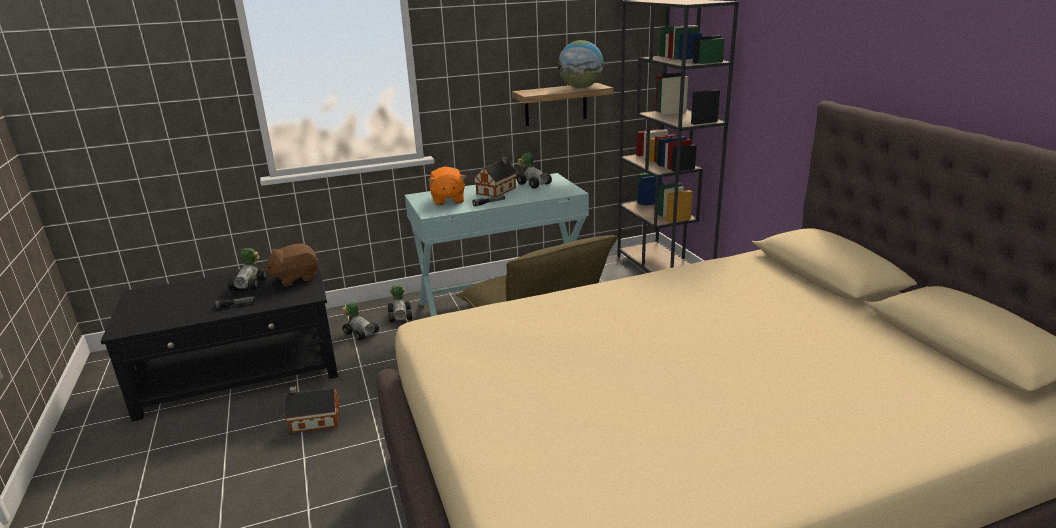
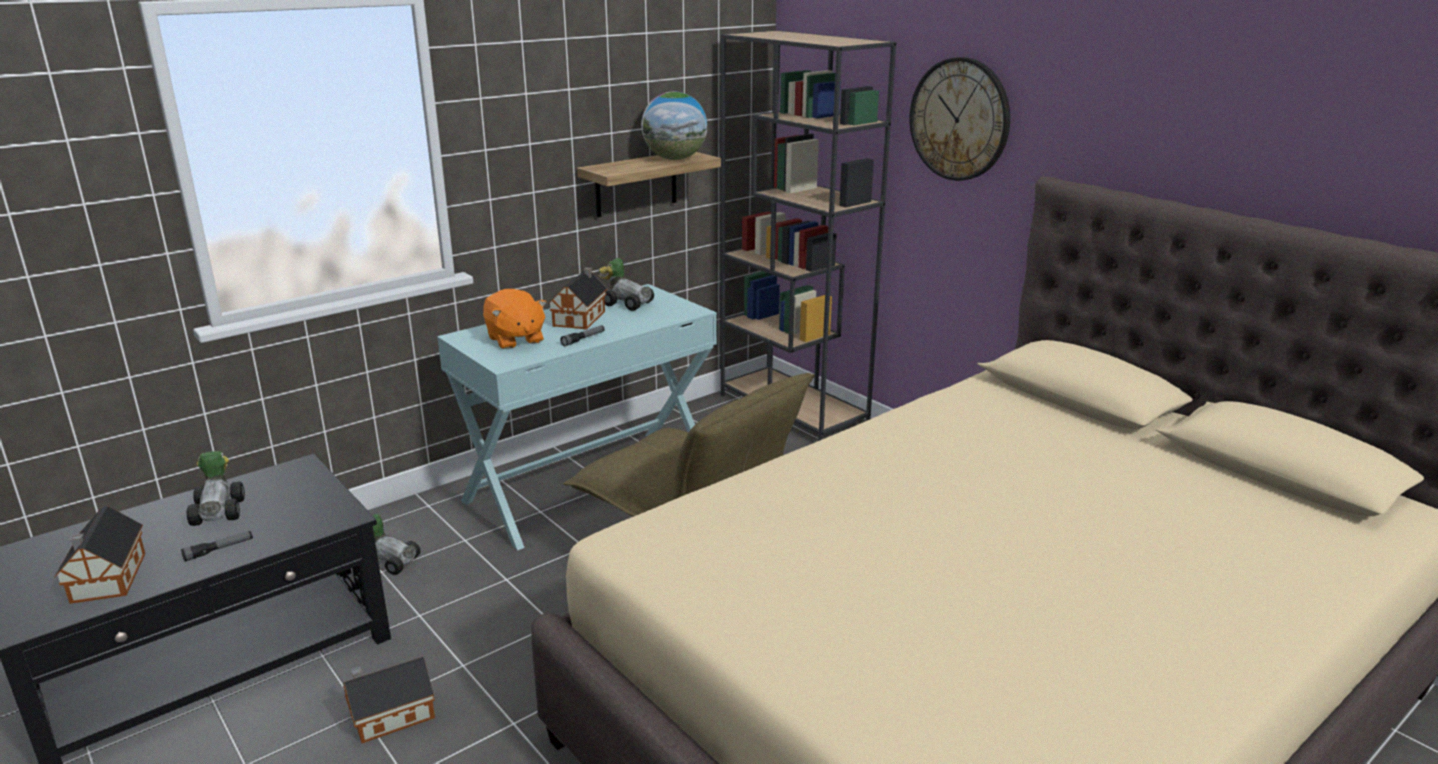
camera: 20 degrees left, 0 degrees up
brown plush toy [264,243,318,286] -> none
toy car [388,285,412,323] -> none
none -> toy house [54,506,145,604]
none -> wall clock [909,57,1010,181]

